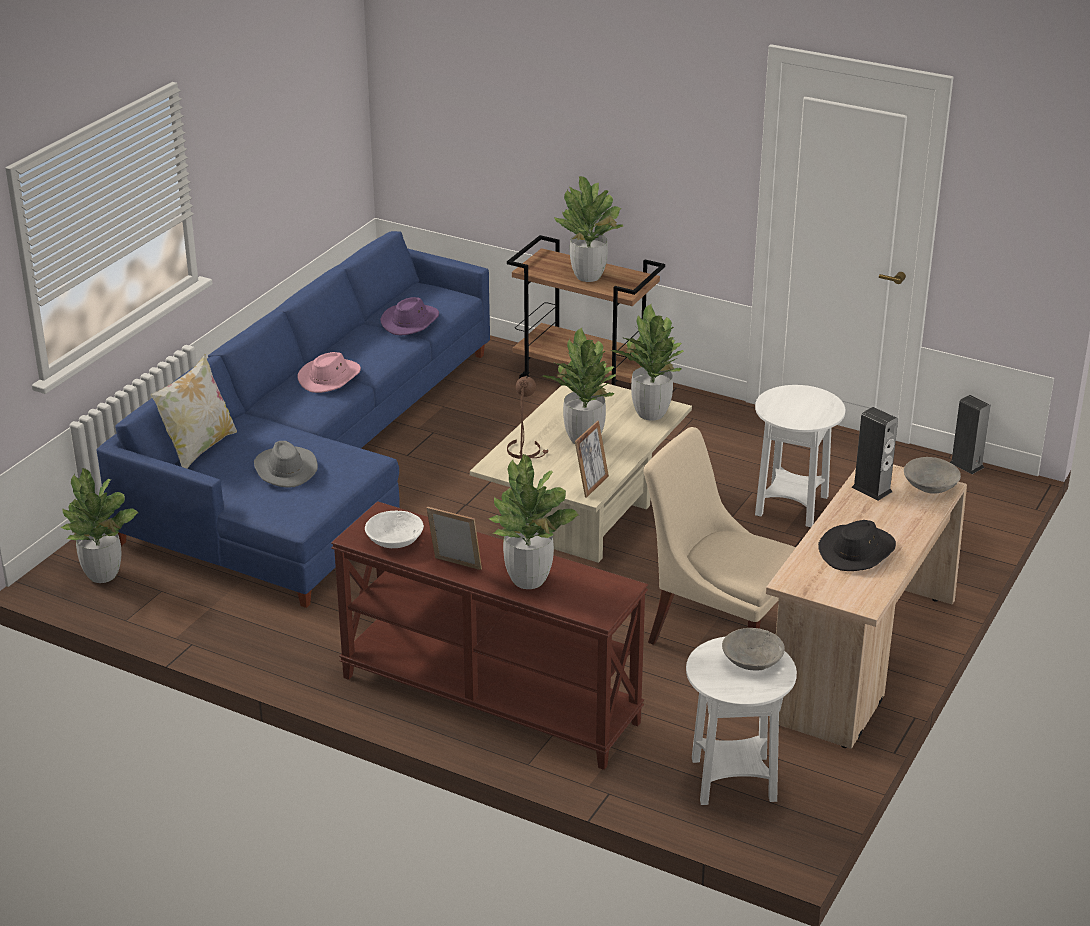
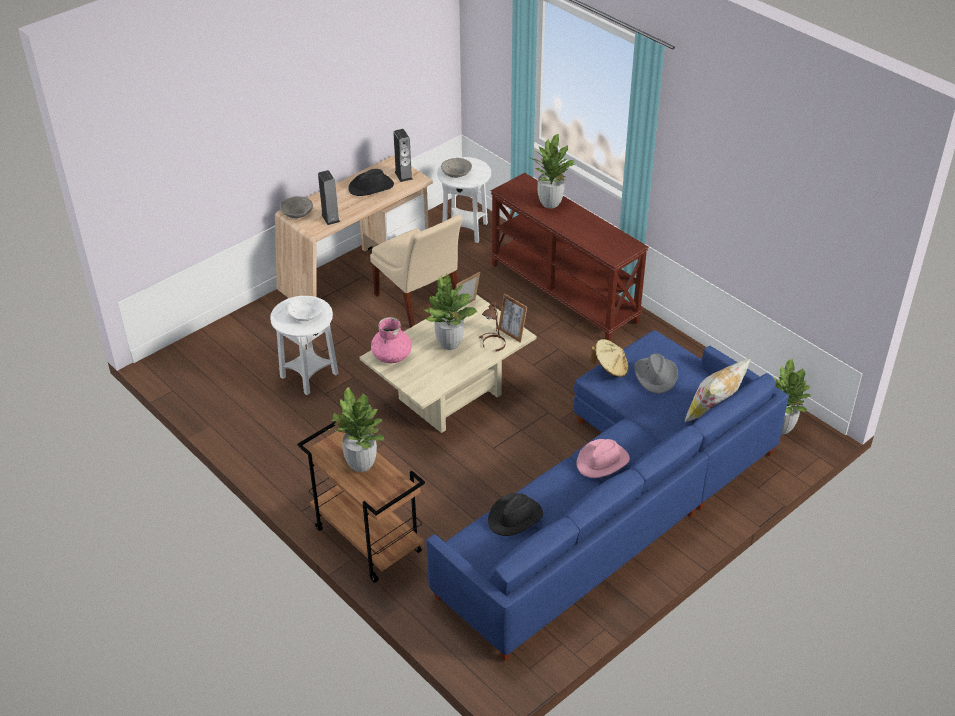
camera: 160 degrees left, 10 degrees up
white bowl [365,511,424,548] -> white bowl moved to [287,296,323,321]
purple hat [380,297,439,335] -> black hat [488,493,543,536]
picture frame [427,507,482,570] -> picture frame moved to [498,293,527,343]
potted plant [611,304,684,421] -> pink vase [371,317,412,363]
speaker [950,395,991,474] -> speaker moved to [393,129,413,182]
none -> beige hat [590,339,629,377]

